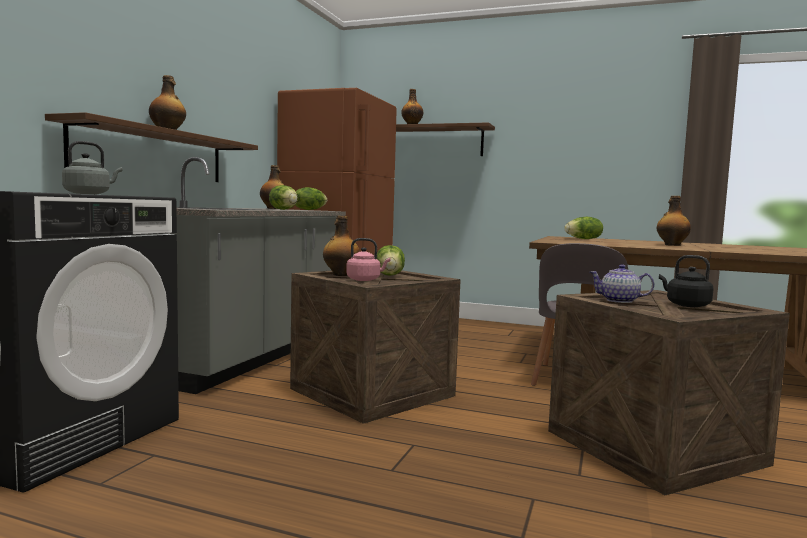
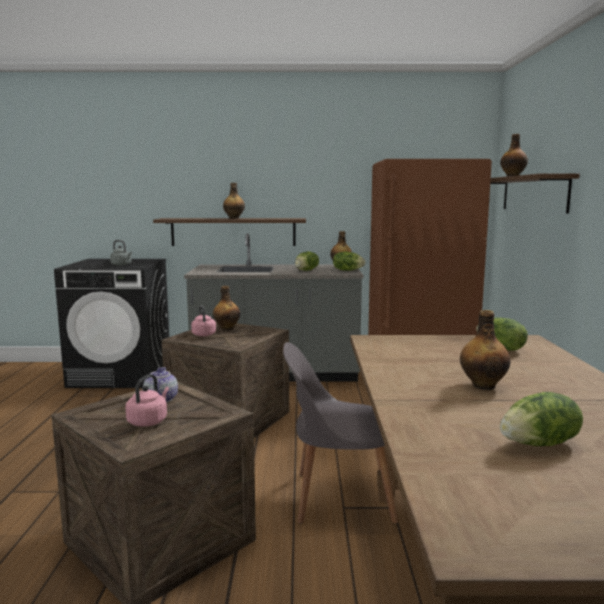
camera: 70 degrees right, 5 degrees up
lettuce [377,245,405,276] -> lettuce moved to [500,392,583,446]
black kettle [659,255,714,307] -> pink kettle [125,374,169,427]

